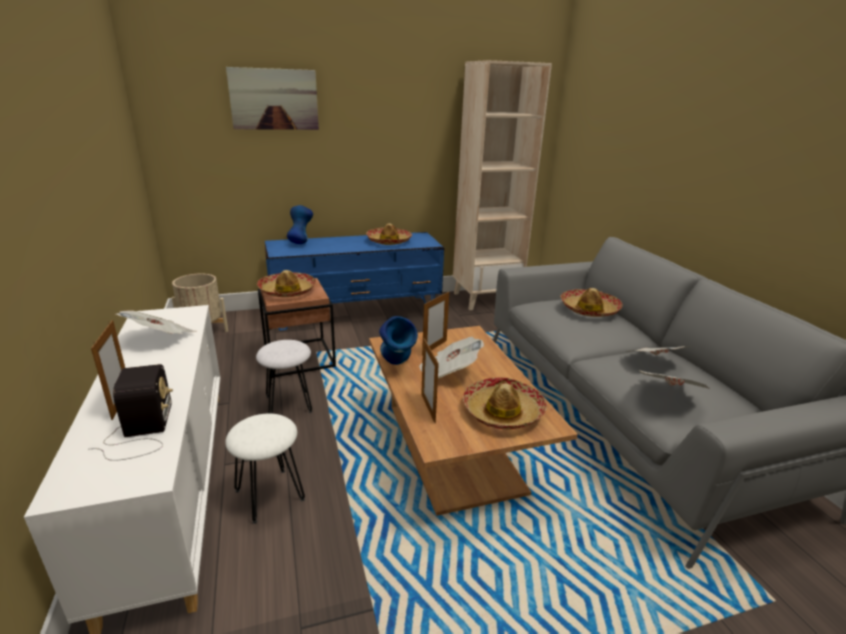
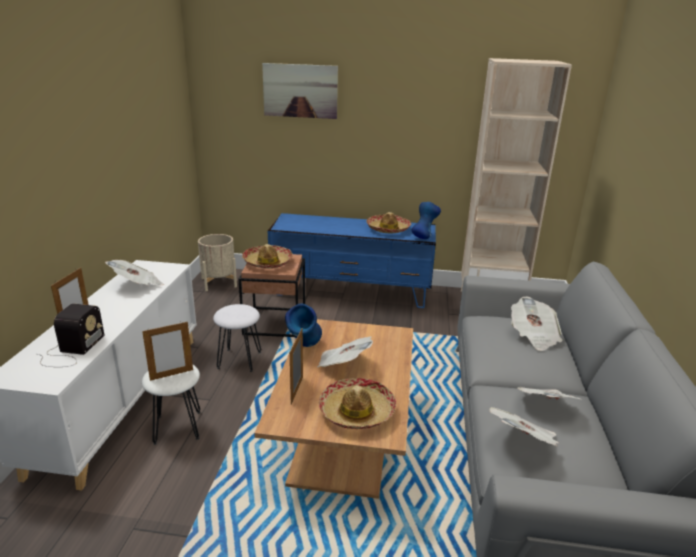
camera: 25 degrees right, 0 degrees up
blue vase [287,205,313,244] -> blue vase moved to [412,202,441,239]
picture frame [422,292,449,356] -> picture frame moved to [142,321,193,381]
hat [560,288,623,317] -> newspaper [511,297,562,351]

